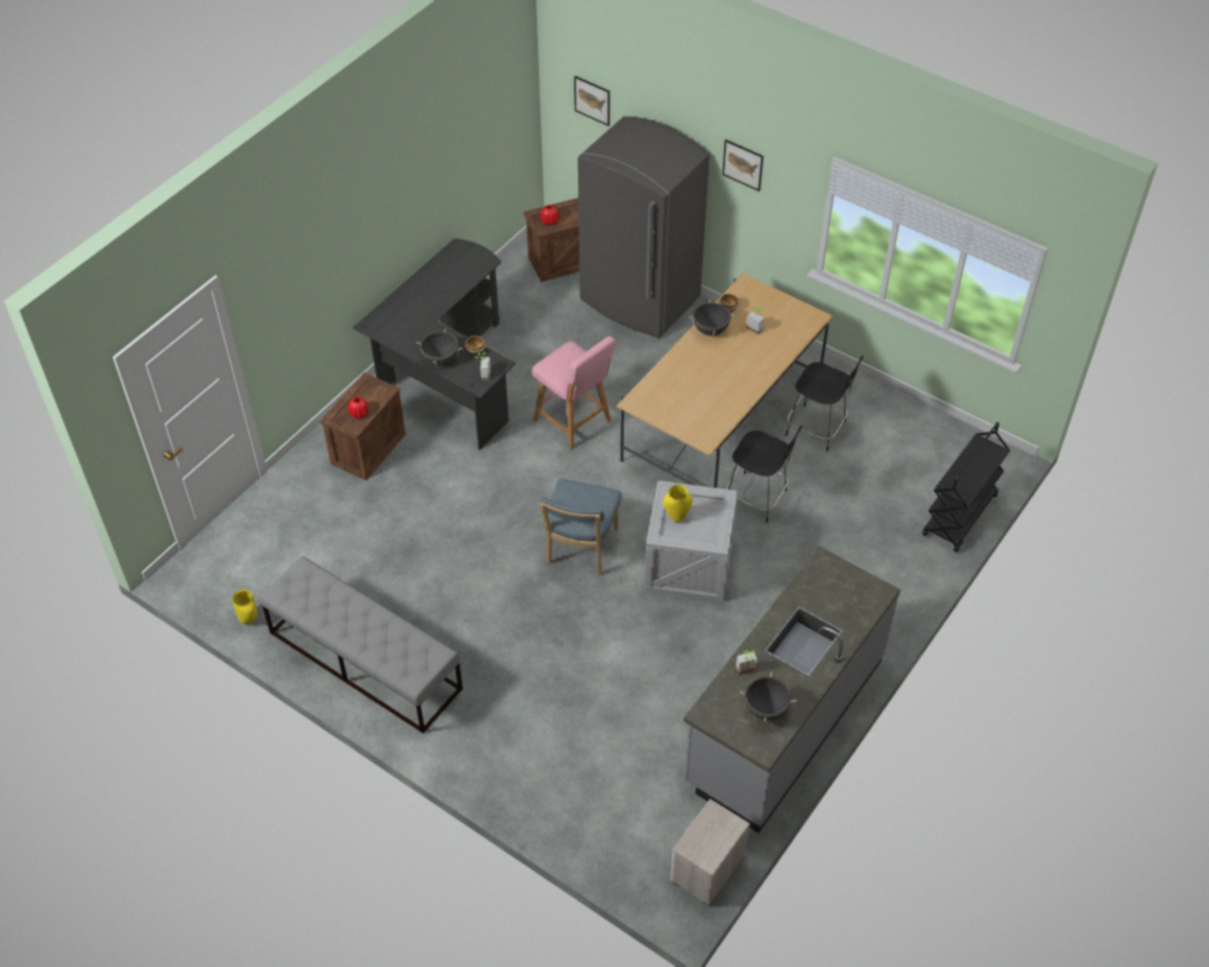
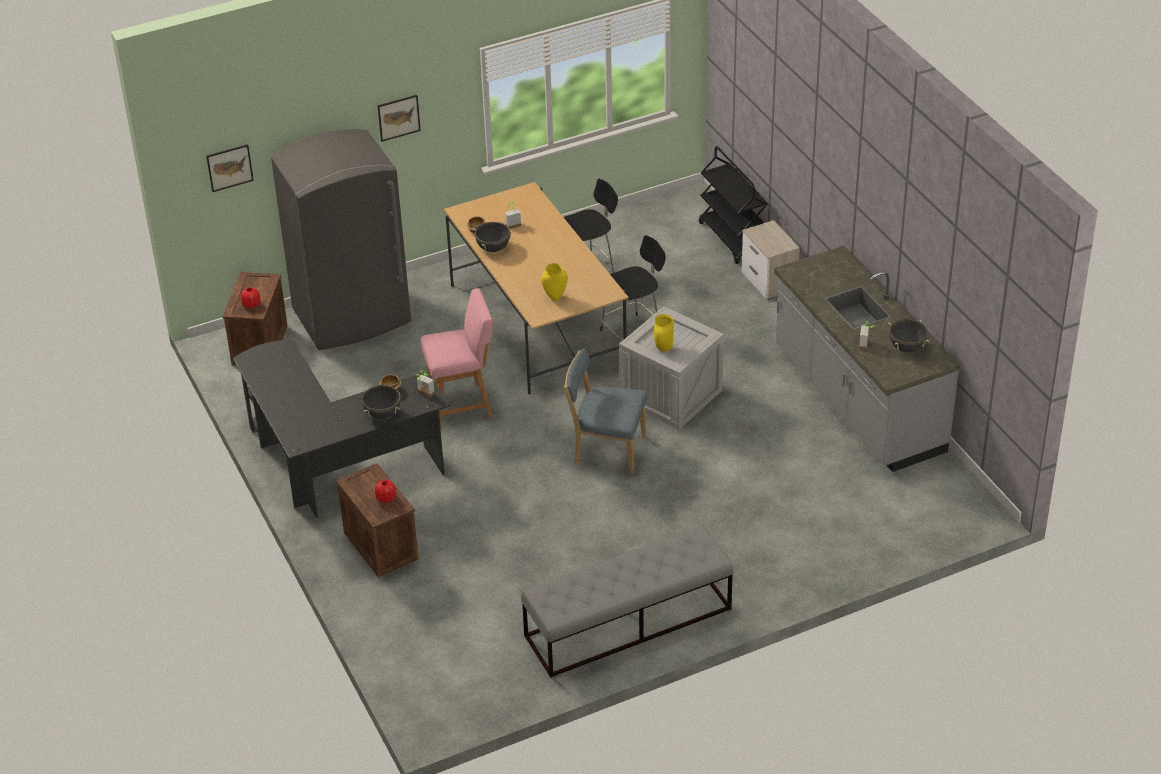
camera: 60 degrees left, 10 degrees down
yellow vase [233,589,258,624] -> yellow vase moved to [541,263,568,301]
blue chair [539,478,622,575] -> blue chair turned 150 degrees clockwise [564,348,647,475]
nightstand [670,799,750,906] -> nightstand moved to [742,220,800,300]

